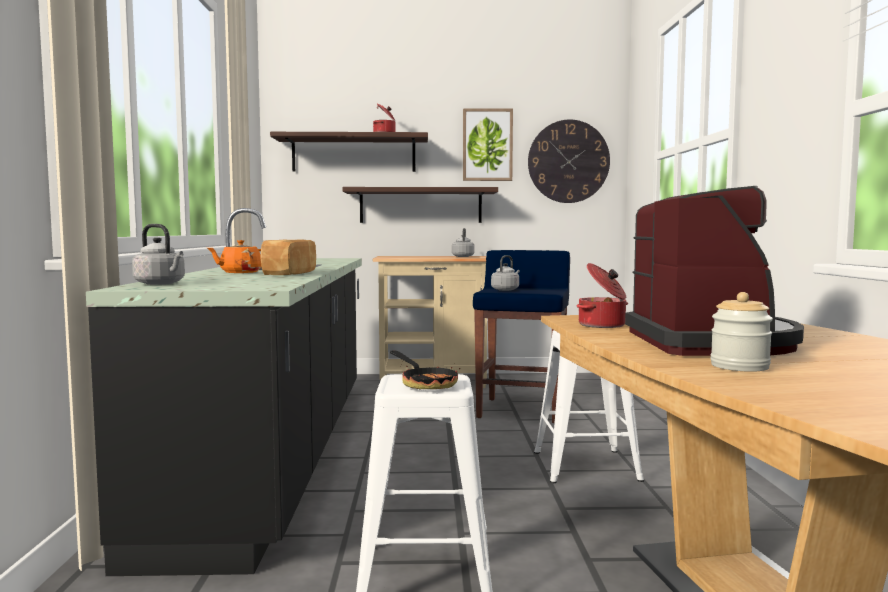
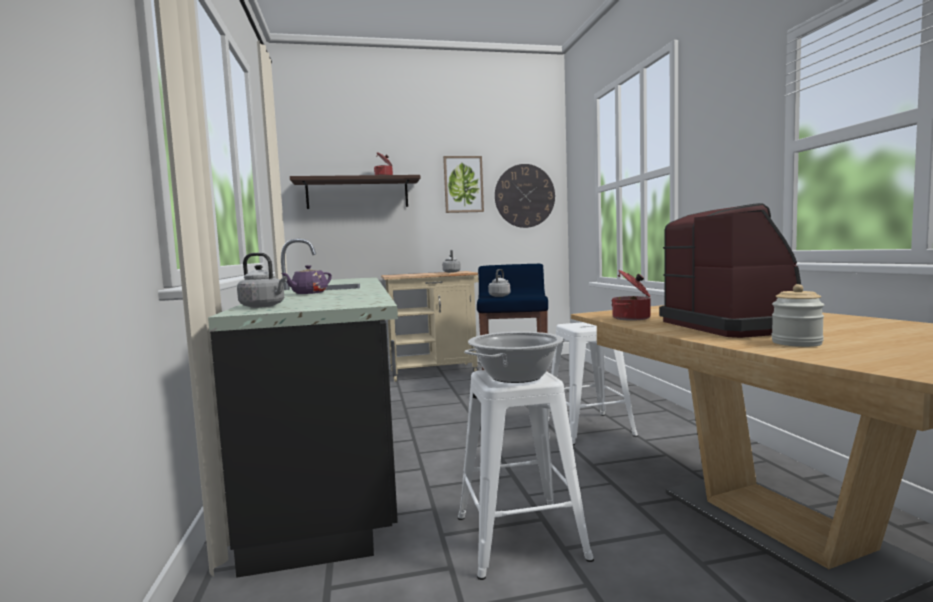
camera: 10 degrees left, 0 degrees up
orange teapot [207,240,262,273] -> purple teapot [281,265,332,294]
bread [260,240,316,275] -> none
shelf [342,187,498,223] -> none
frying pan [390,351,461,389] -> cooking pot [464,332,564,383]

